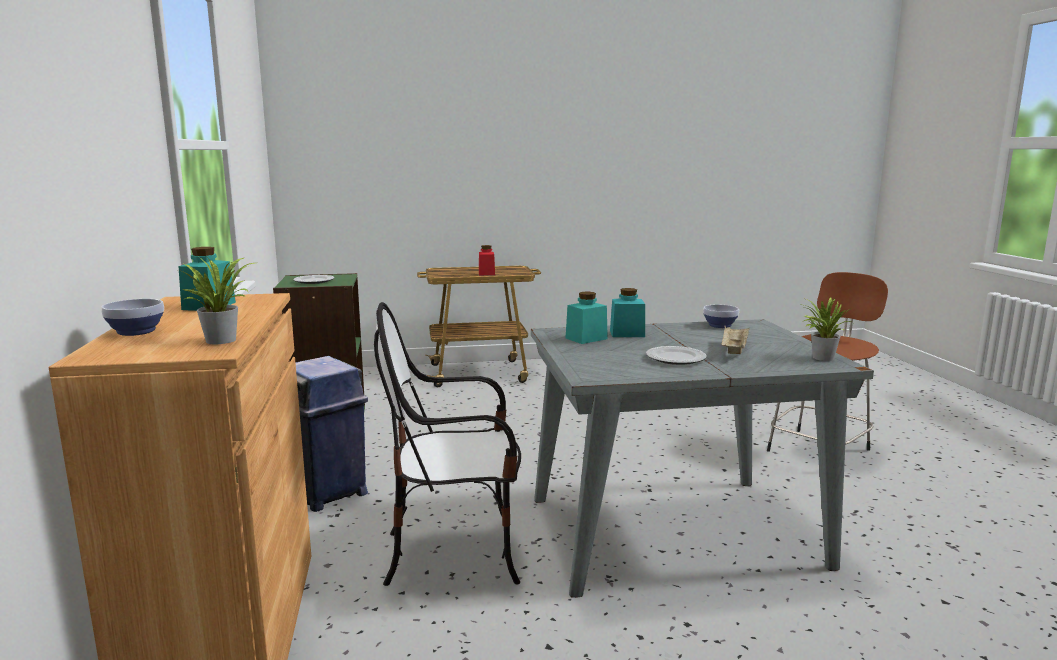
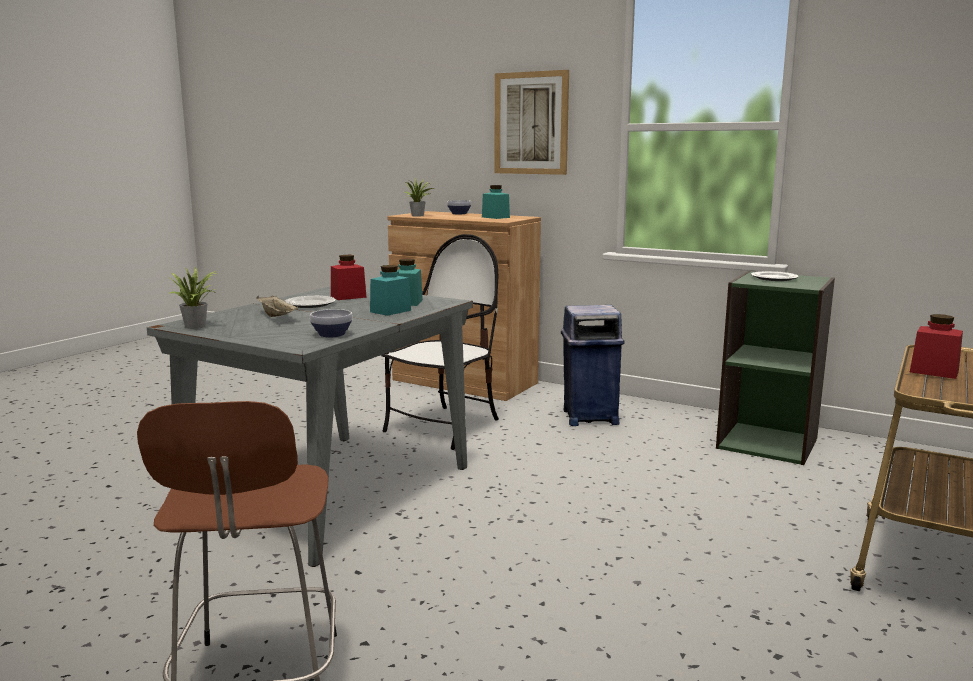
camera: 130 degrees right, 0 degrees up
none -> red jar [331,255,367,300]
none -> picture [494,70,569,175]

